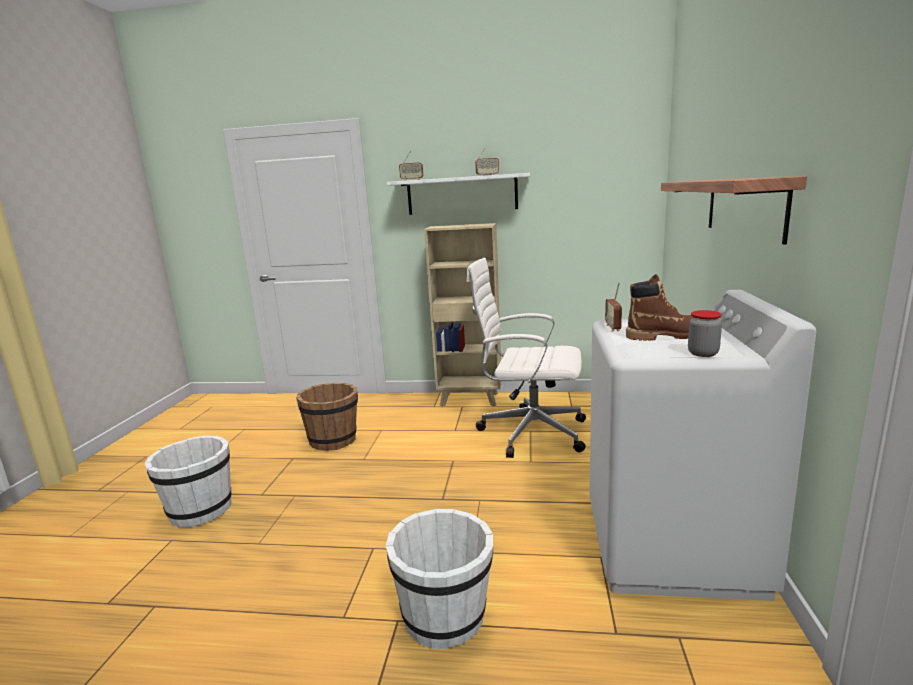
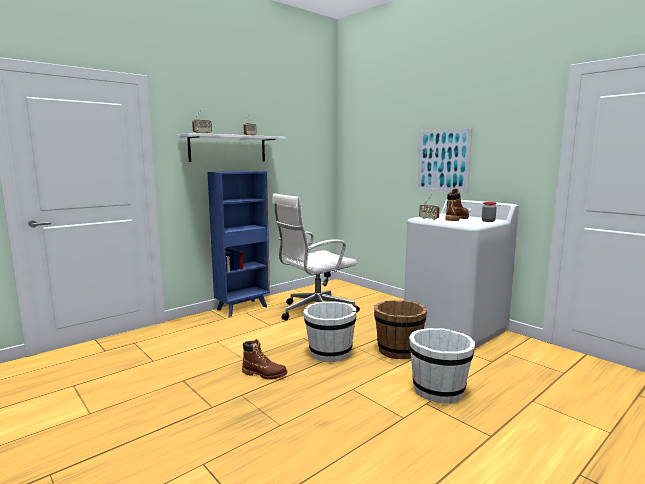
camera: 50 degrees left, 5 degrees down
white bucket [144,436,232,527] -> white bucket moved to [304,302,356,362]
brown bucket [296,383,358,451] -> brown bucket moved to [374,300,427,359]
beige bookcase [424,223,501,407] -> blue bookcase [207,171,270,317]
shelf [661,176,807,245] -> picture [416,128,472,193]
none -> brown boot [242,339,287,380]

